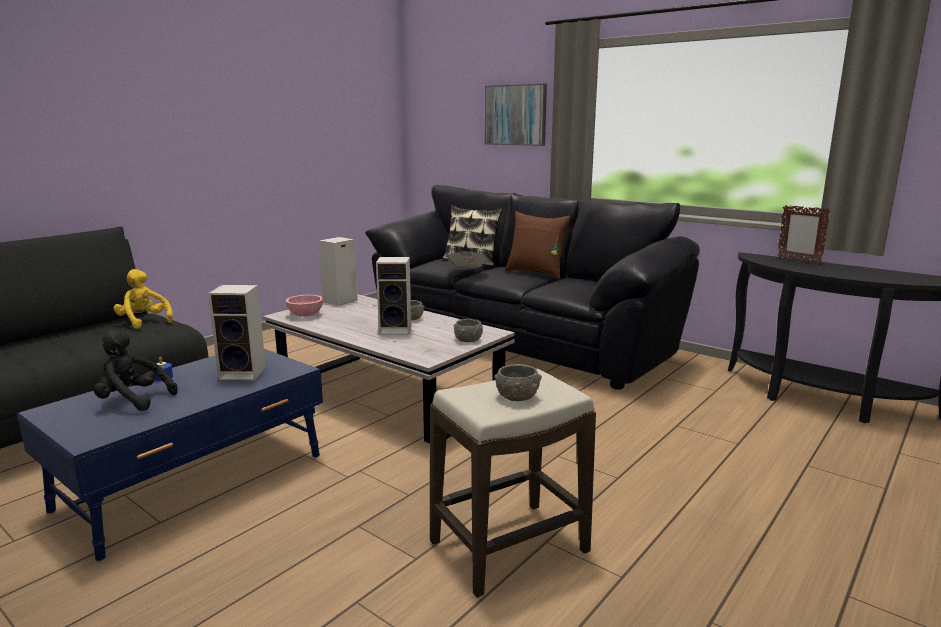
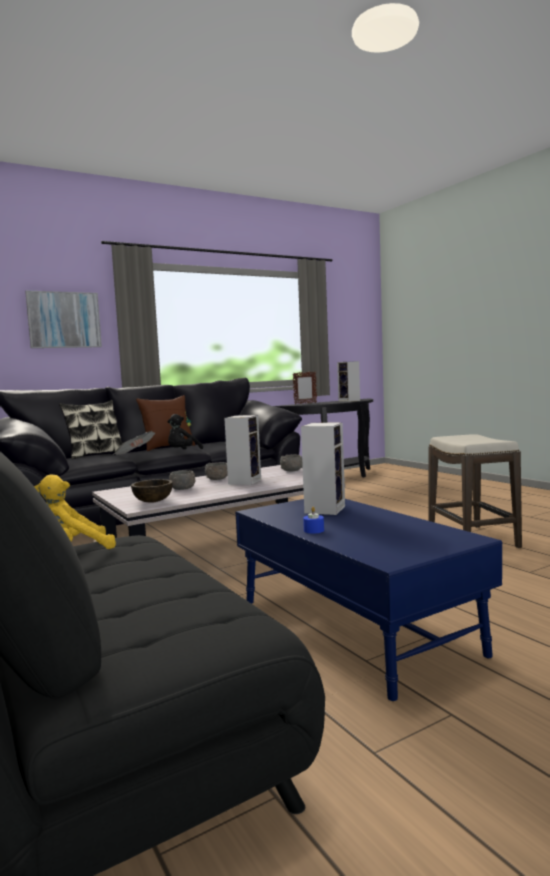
camera: 70 degrees left, 10 degrees down
black plush toy [93,330,178,411] -> black plush toy moved to [167,414,203,449]
pink bowl [286,295,323,317] -> brown bowl [131,479,173,503]
speaker [318,237,358,306] -> speaker moved to [337,361,360,402]
grey bowl [494,364,542,401] -> grey bowl moved to [169,470,196,490]

